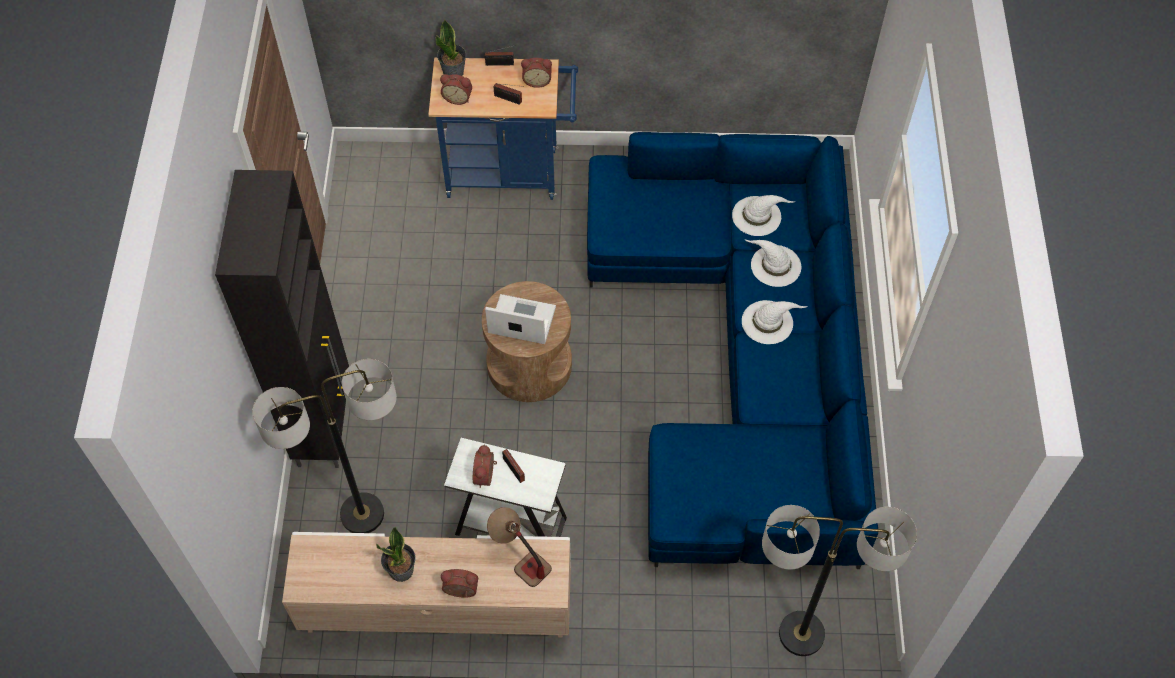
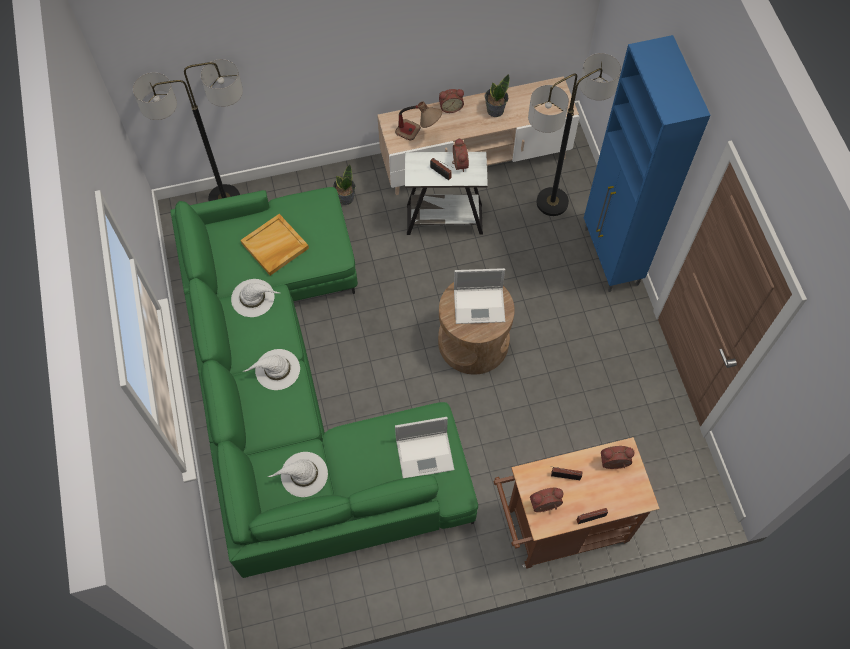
camera: 165 degrees right, 5 degrees up
black cabinet [215,170,349,468] -> blue cabinet [584,35,711,292]
blue cart [428,58,578,200] -> brown cart [493,437,660,569]
potted plant [436,20,466,76] -> potted plant moved to [333,164,356,205]
blue sofa [587,132,878,569] -> green sofa [170,187,478,578]
white hat [744,239,801,287] -> white hat moved to [231,279,280,317]
none -> beige tray [240,214,309,276]
none -> laptop [395,417,454,478]

